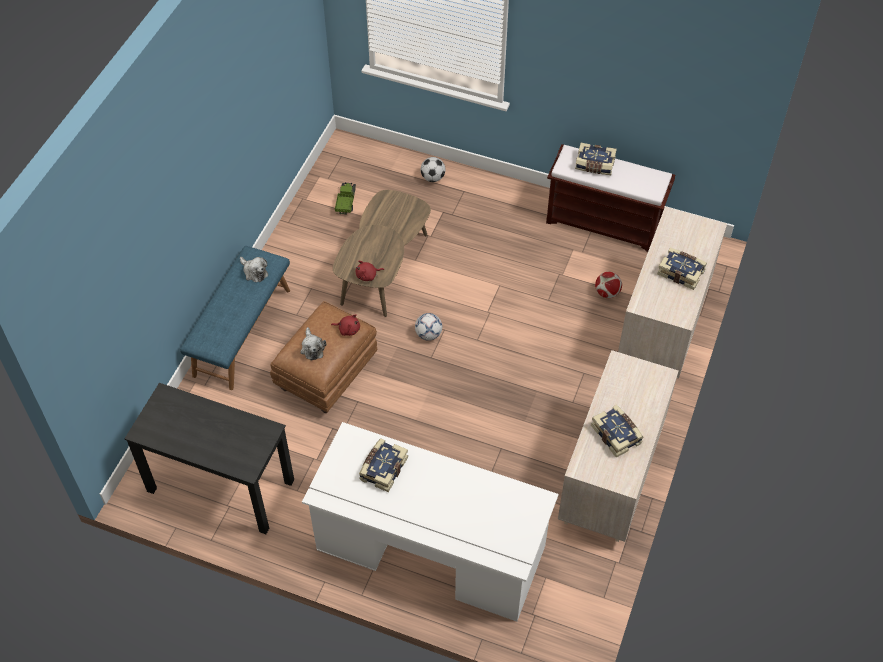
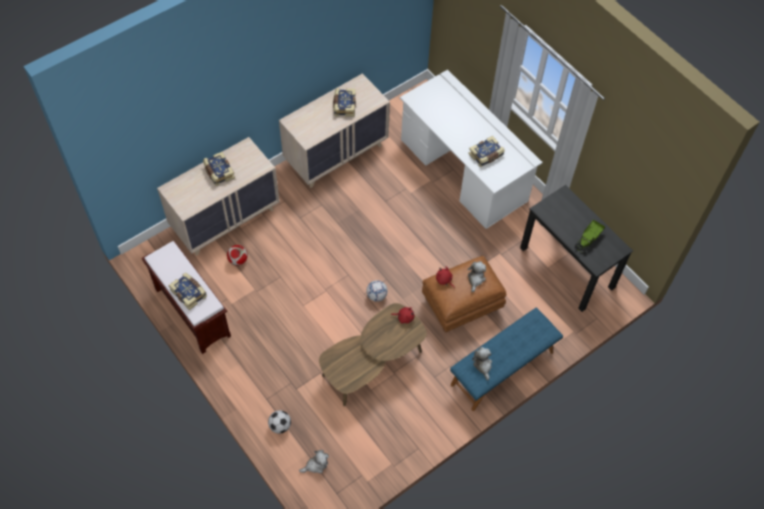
camera: 150 degrees left, 5 degrees up
toy truck [335,182,356,215] -> toy truck moved to [574,220,605,253]
none -> plush toy [299,450,329,473]

